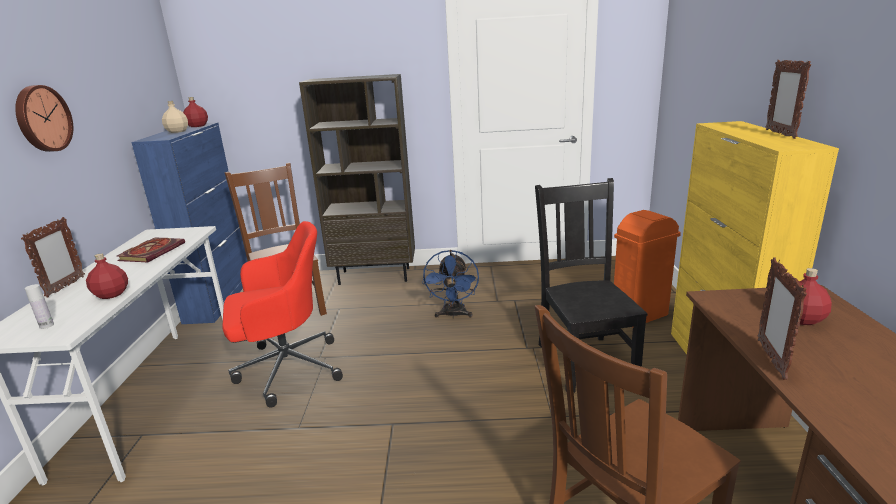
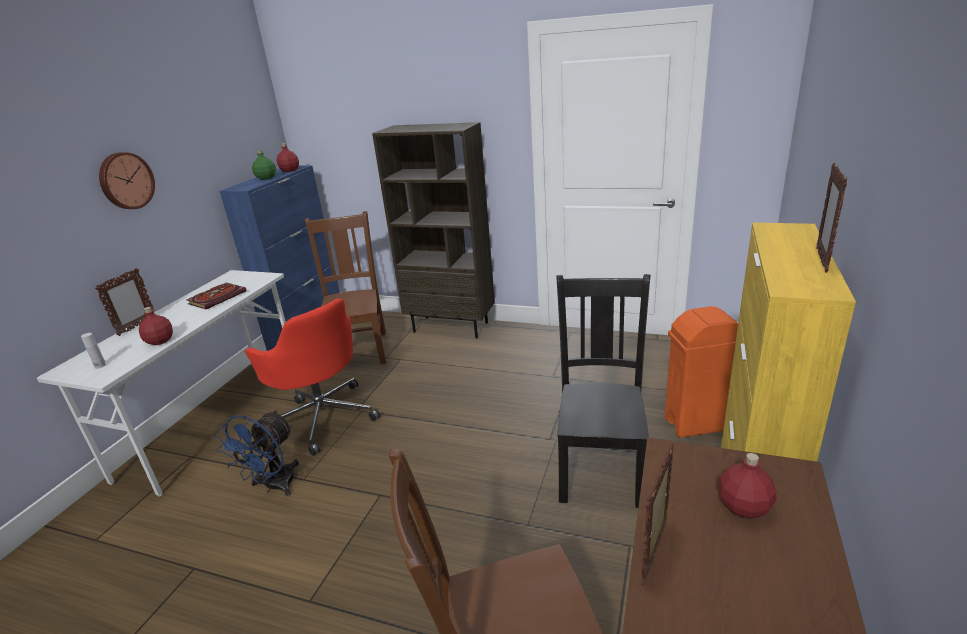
camera: 20 degrees right, 5 degrees up
beige bottle [162,101,188,133] -> green bottle [252,150,276,180]
red office chair [222,221,343,408] -> red office chair turned 45 degrees clockwise [245,299,380,456]
blue fan [422,250,479,319] -> blue fan moved to [214,410,299,496]

